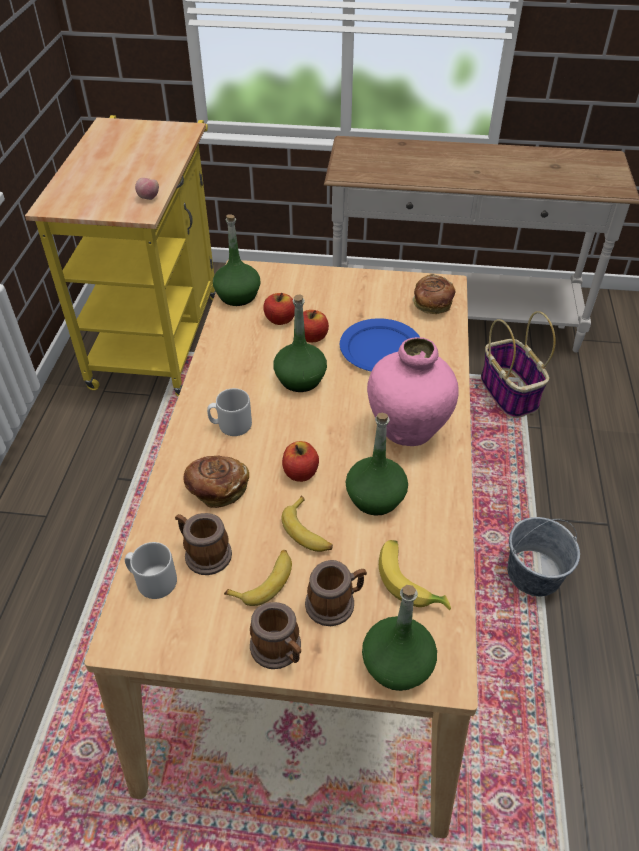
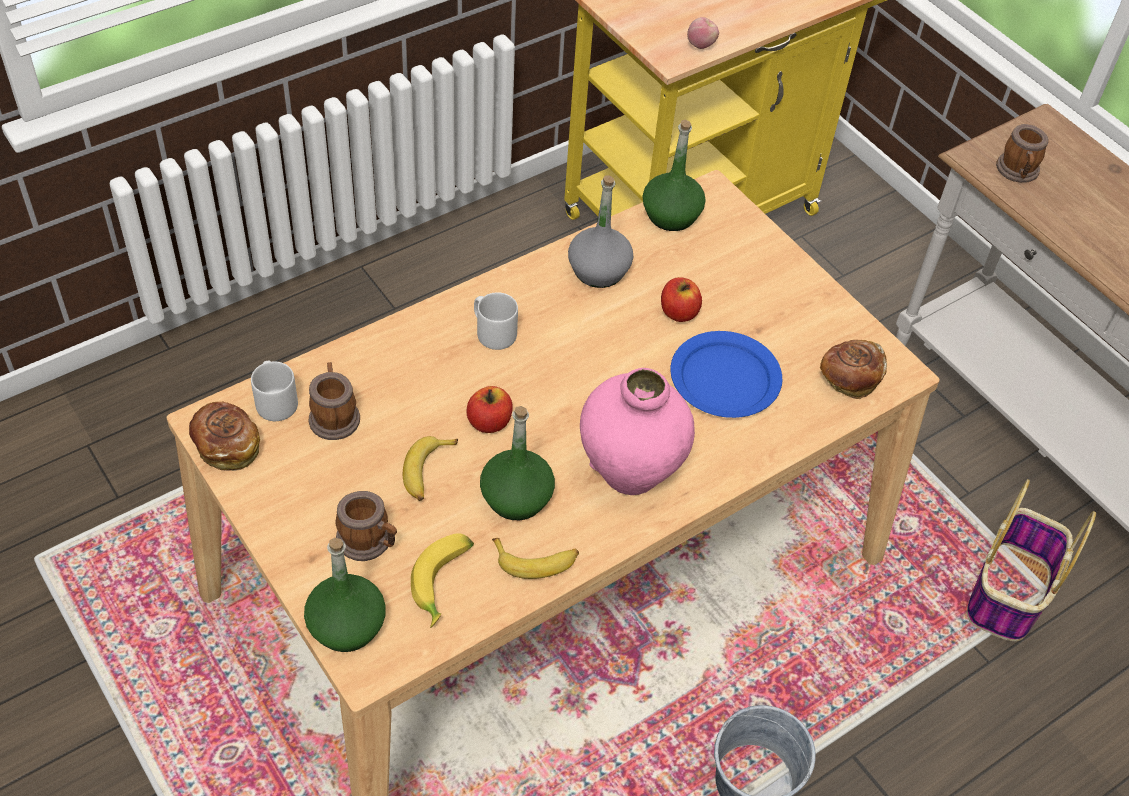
camera: 45 degrees right, 5 degrees up
bread [183,456,249,508] -> bread moved to [189,402,260,471]
banana [224,550,292,606] -> banana moved to [492,538,579,579]
mug [250,602,301,669] -> mug moved to [996,124,1049,183]
apple [263,293,295,325] -> none
green bottle [273,294,327,392] -> none
none -> grey bottle [568,175,633,288]

